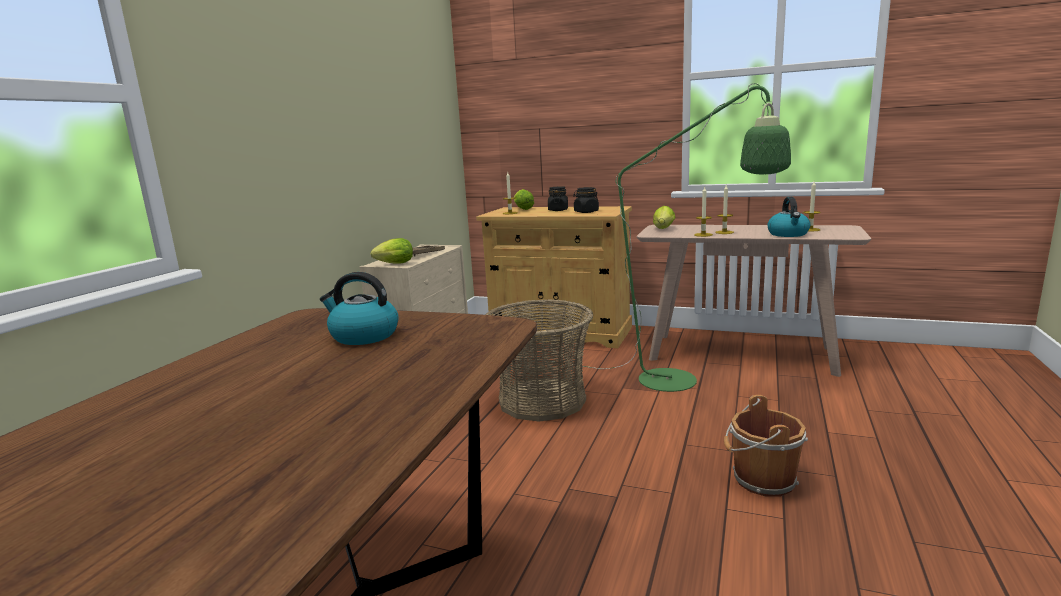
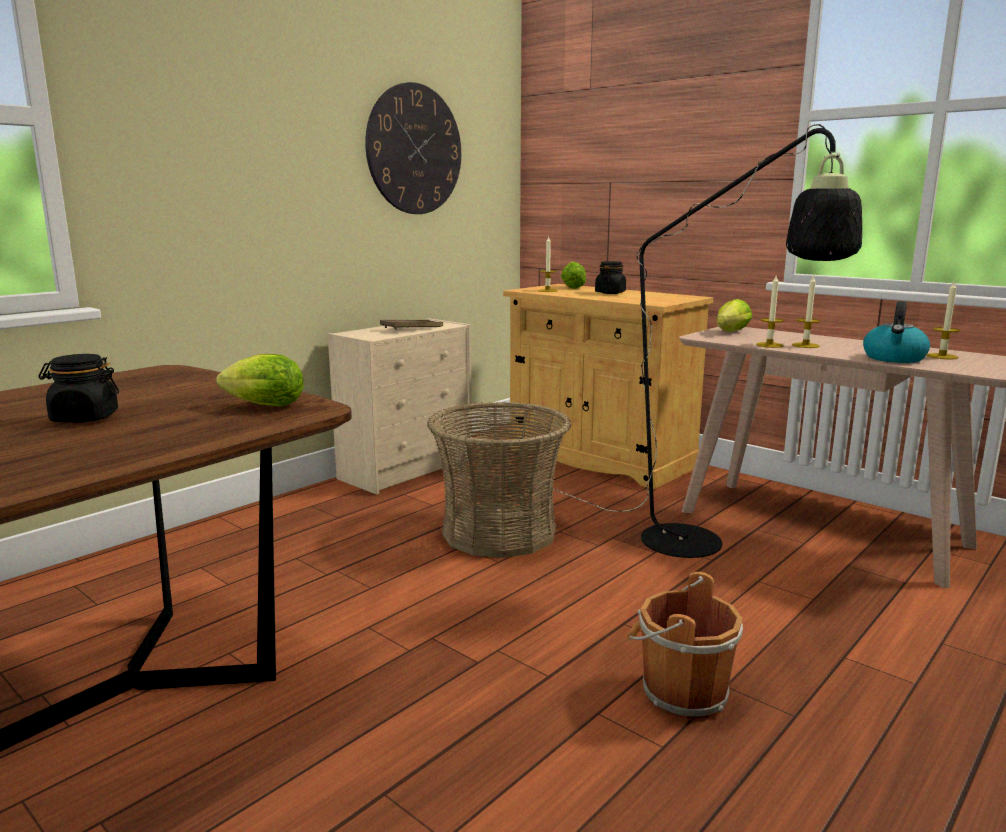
camera: 20 degrees right, 0 degrees up
kettle [320,272,399,345] -> none
lettuce [371,238,413,264] -> lettuce moved to [216,354,304,407]
green floor lamp [537,83,791,392] -> black floor lamp [553,124,862,558]
black jar [573,187,599,213] -> black jar moved to [39,354,119,423]
none -> wall clock [365,82,461,214]

